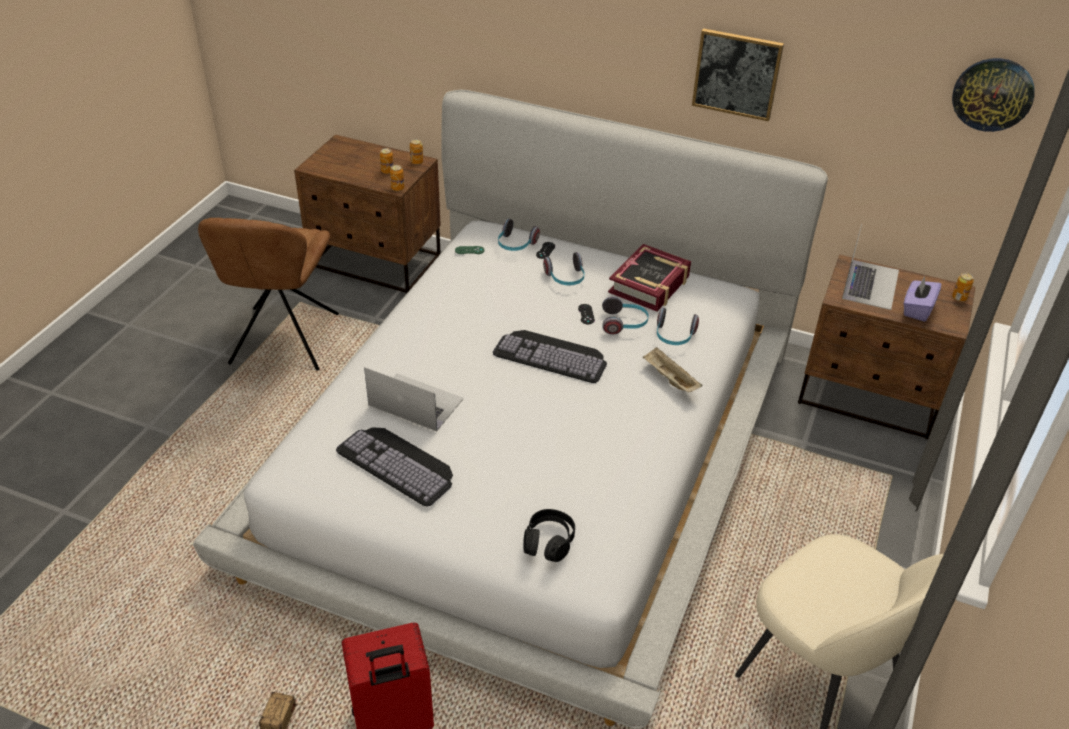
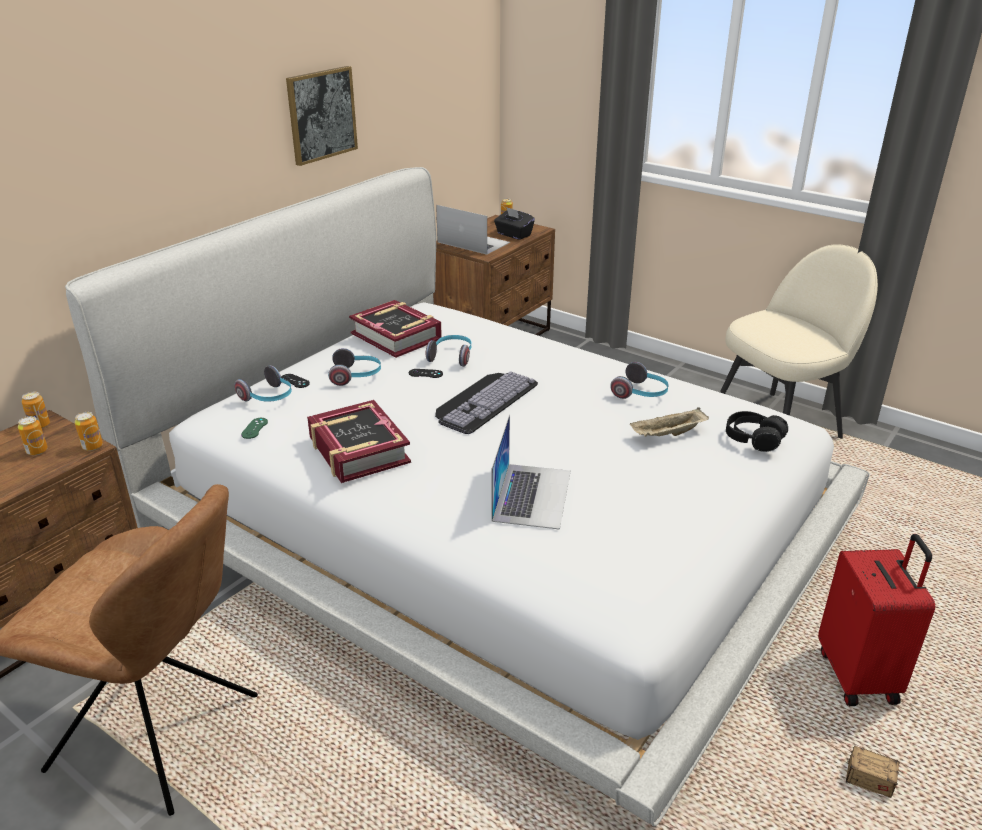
camera: 75 degrees left, 10 degrees down
keyboard [336,427,453,507] -> none
laptop [364,367,464,431] -> laptop turned 150 degrees clockwise [492,415,571,530]
beige tray [643,347,703,392] -> beige tray moved to [630,408,709,437]
headphones [657,308,699,345] -> headphones moved to [610,362,669,399]
purple tissue box [904,276,941,322] -> black tissue box [494,207,535,240]
wall clock [952,58,1035,132] -> none
none -> book [307,400,411,483]

